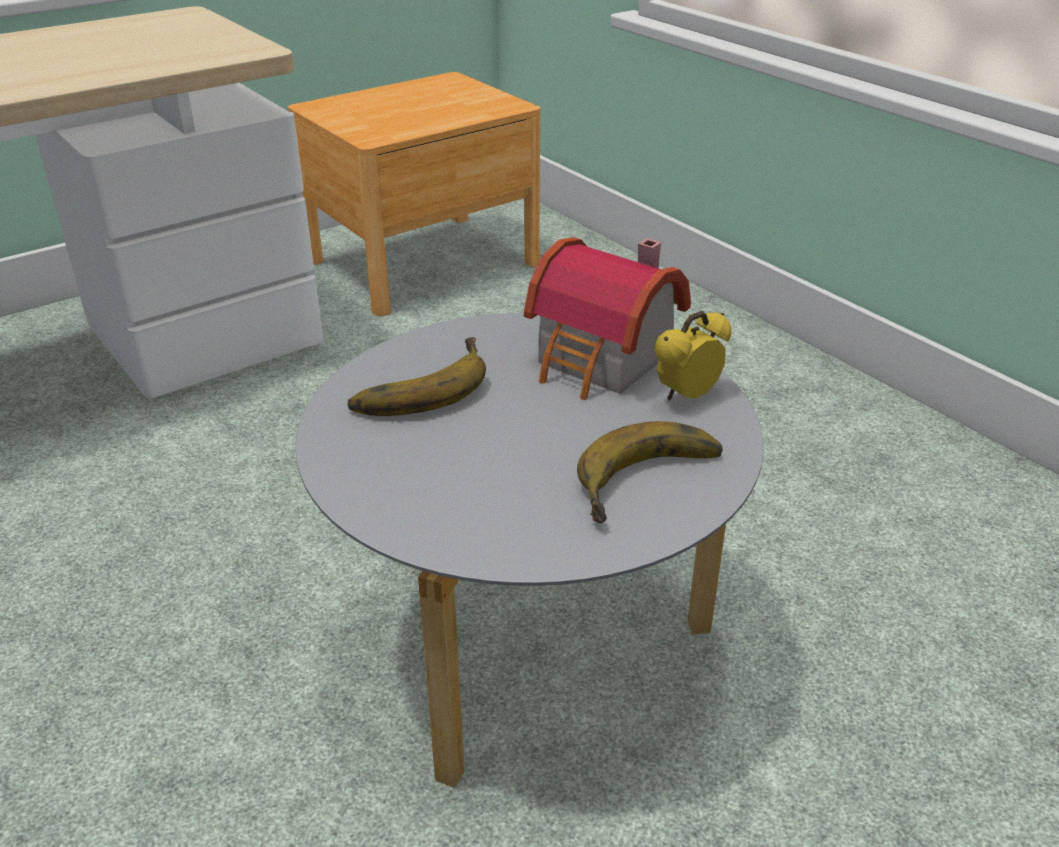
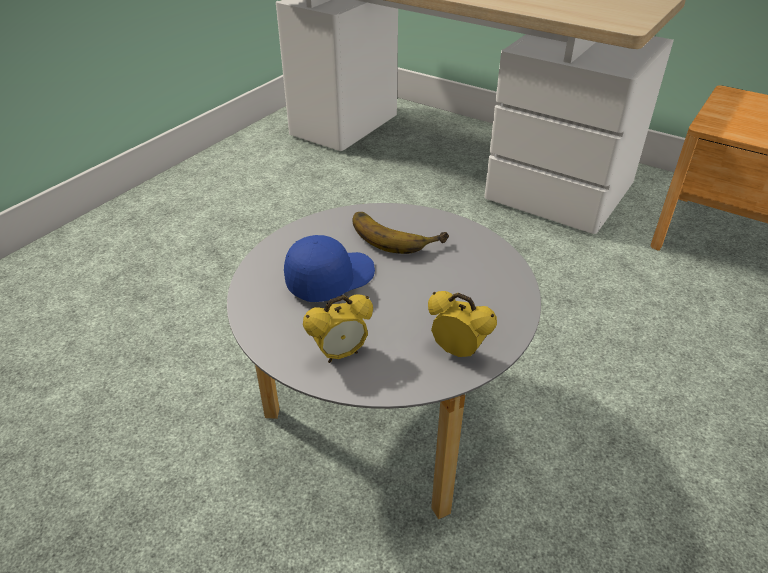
camera: 70 degrees right, 5 degrees up
toy house [524,237,691,400] -> none
banana [577,421,723,523] -> alarm clock [303,295,373,363]
none -> blue cap [284,235,375,302]

